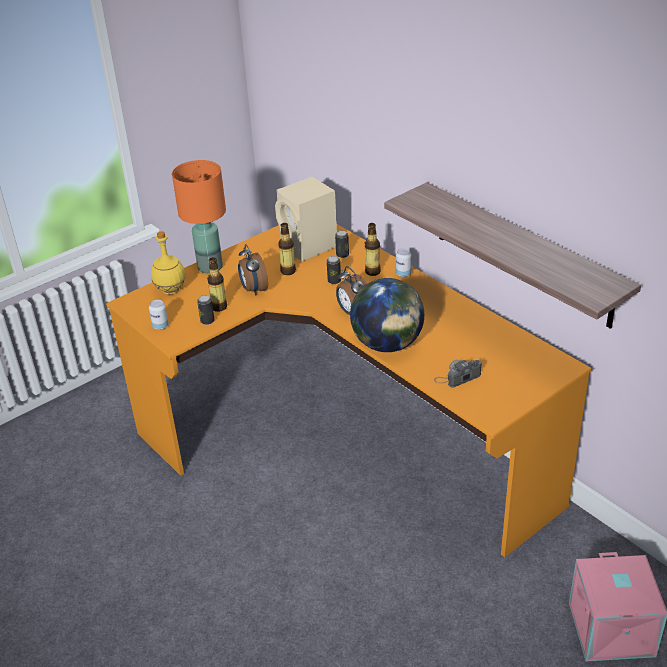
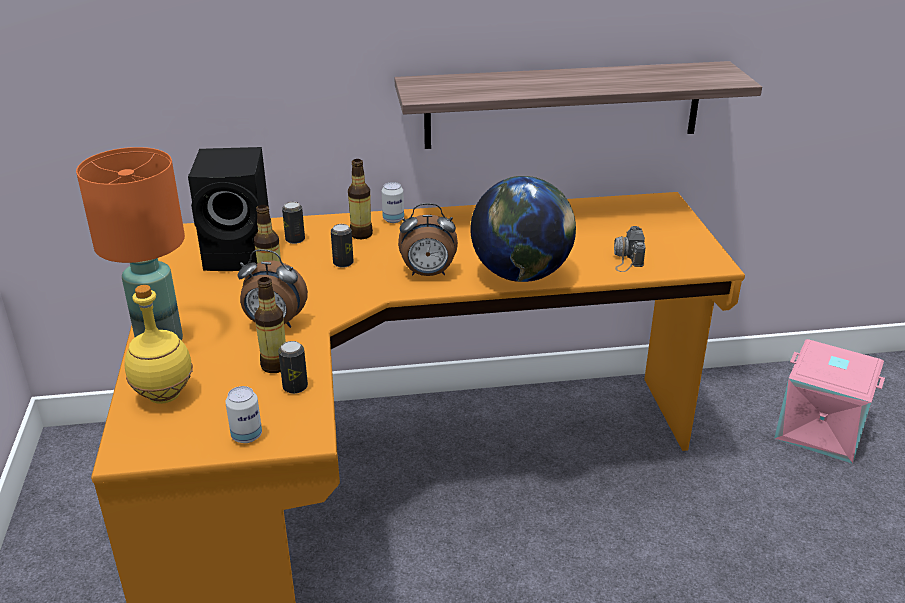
camera: 60 degrees left, 5 degrees down
beige speaker [275,177,337,261] -> black speaker [188,147,269,271]

